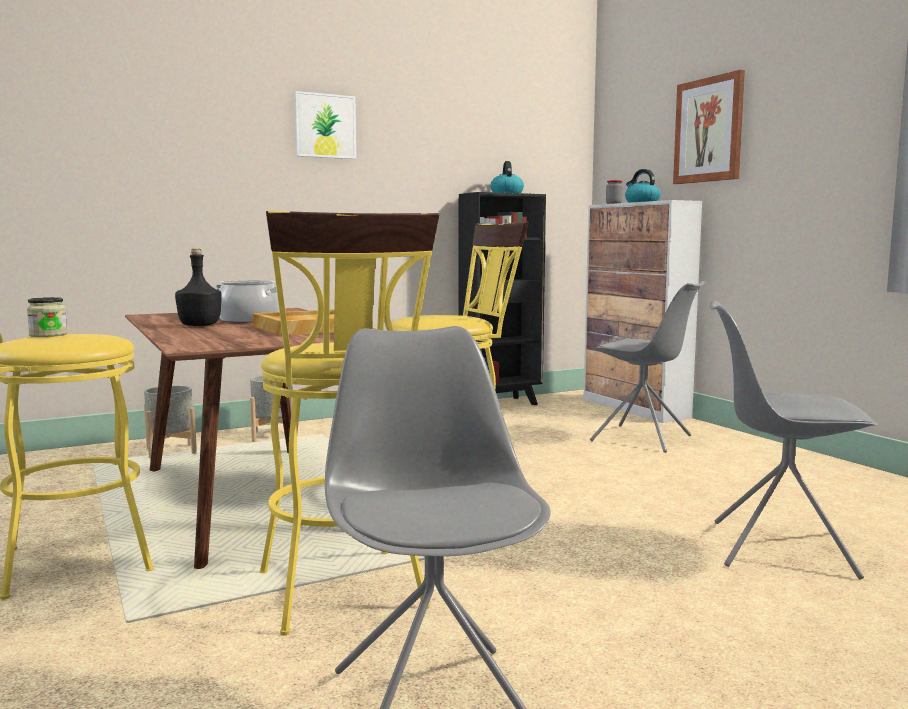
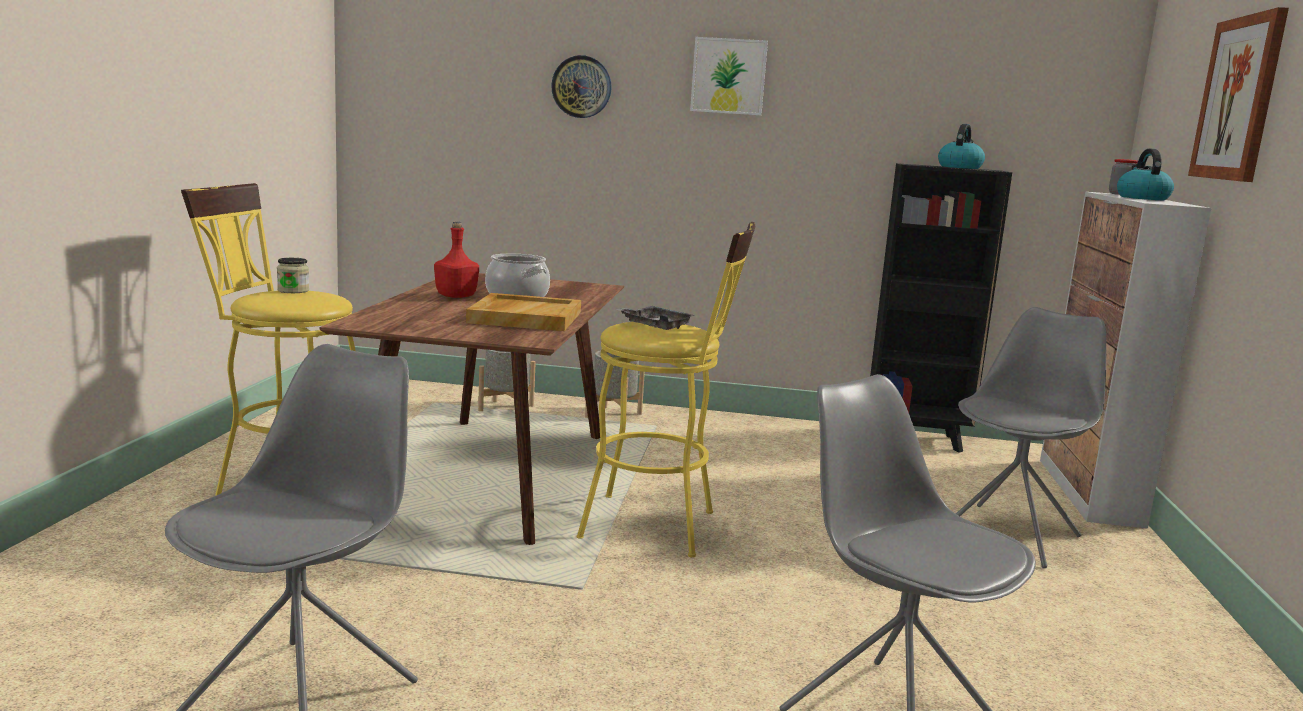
camera: 35 degrees right, 5 degrees up
black bottle [175,249,222,326] -> red bottle [434,222,479,298]
yellow stool [259,211,439,635] -> none
grey chair [590,281,705,453] -> grey chair turned 120 degrees counterclockwise [956,307,1106,568]
none -> wall clock [551,55,612,118]
none -> grey tray [615,306,695,330]

